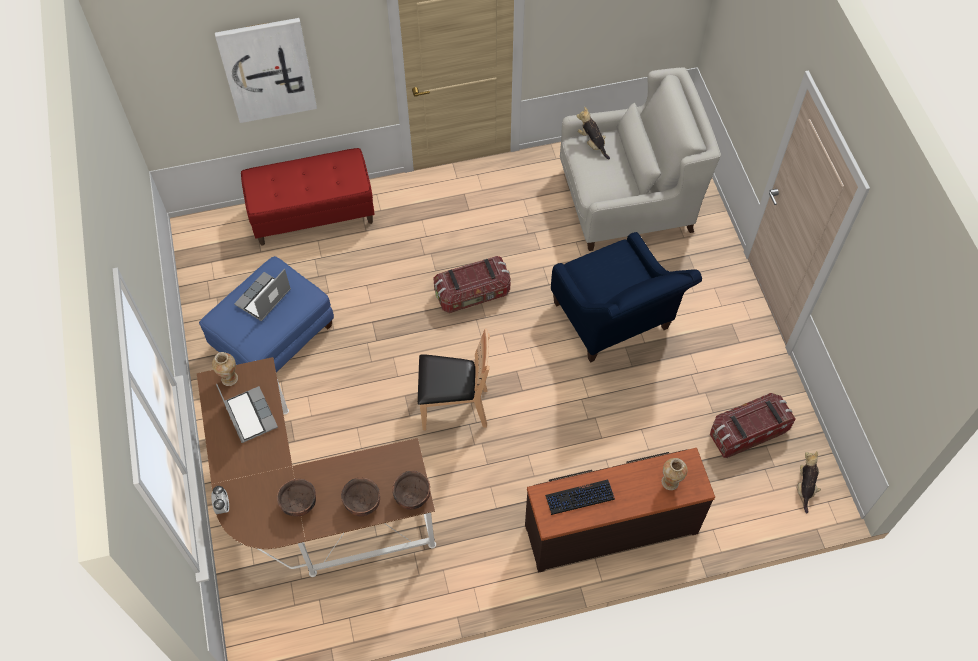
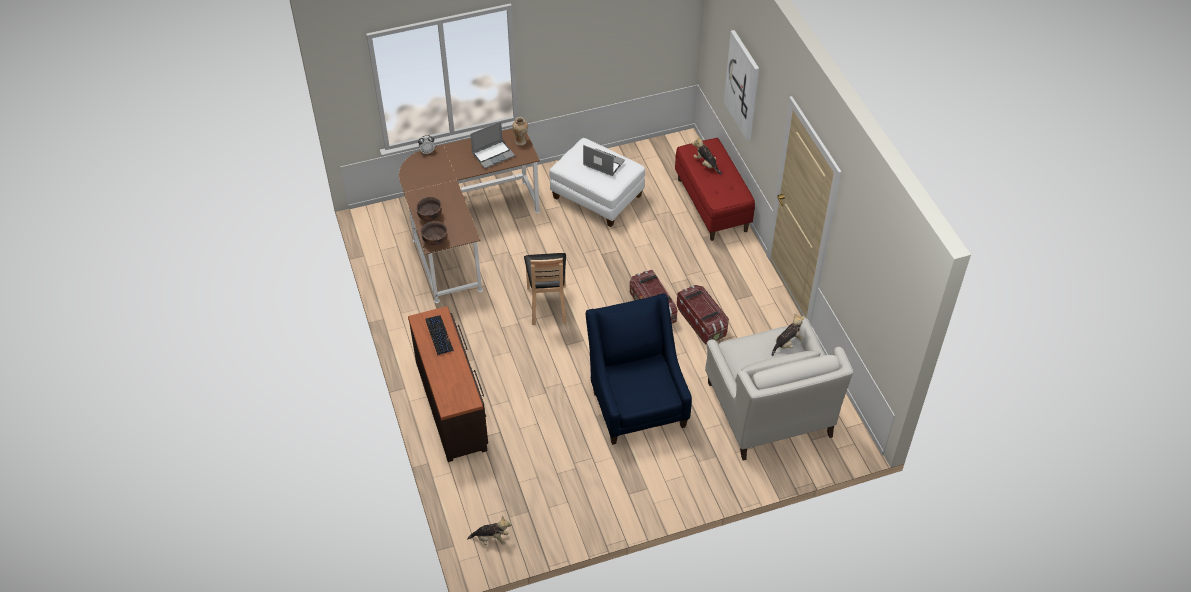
camera: 85 degrees right, 10 degrees down
blue ottoman [199,256,334,373] -> white ottoman [549,138,645,227]
brown bowl [277,479,316,516] -> none
blue armchair [551,232,702,363] -> blue armchair turned 105 degrees clockwise [586,293,692,445]
vase [662,458,687,490] -> none
storage box [710,393,796,458] -> storage box moved to [677,285,729,345]
none -> plush toy [692,136,722,174]

